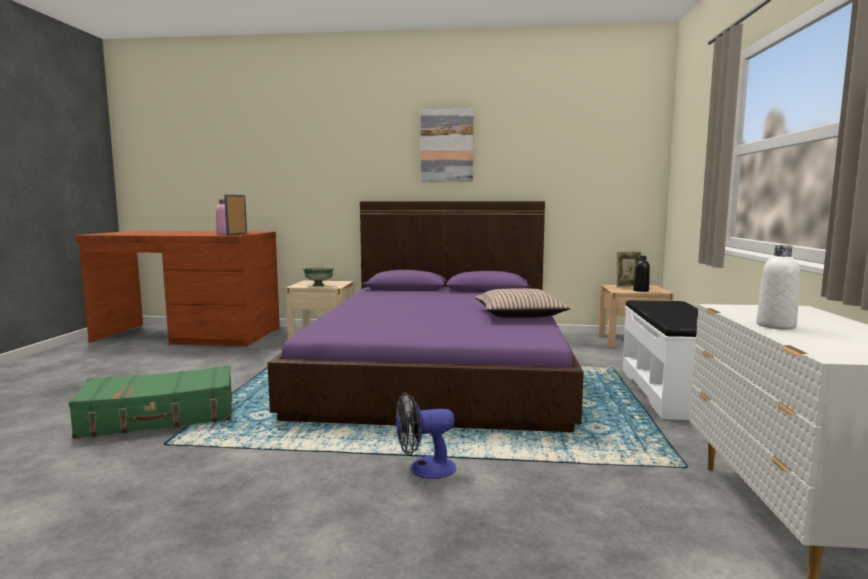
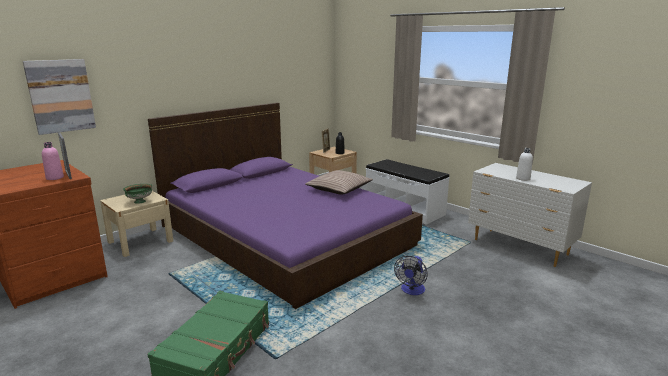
camera: 50 degrees left, 10 degrees up
picture [420,109,474,182] -> picture moved to [23,59,96,135]

